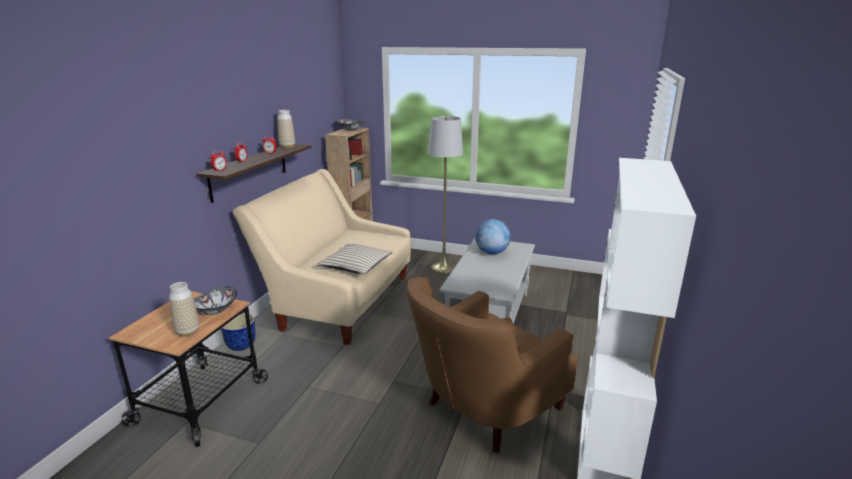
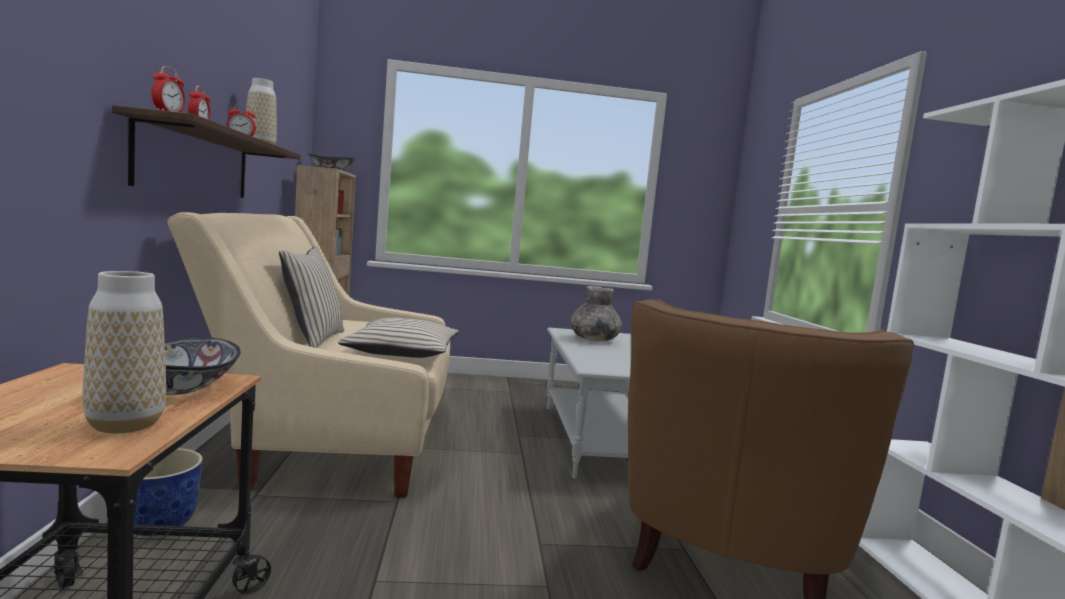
camera: 25 degrees left, 15 degrees down
grey floor lamp [428,116,463,274] -> none
globe [475,219,511,254] -> grey vase [570,286,622,341]
none -> beige pillow [279,246,344,348]

